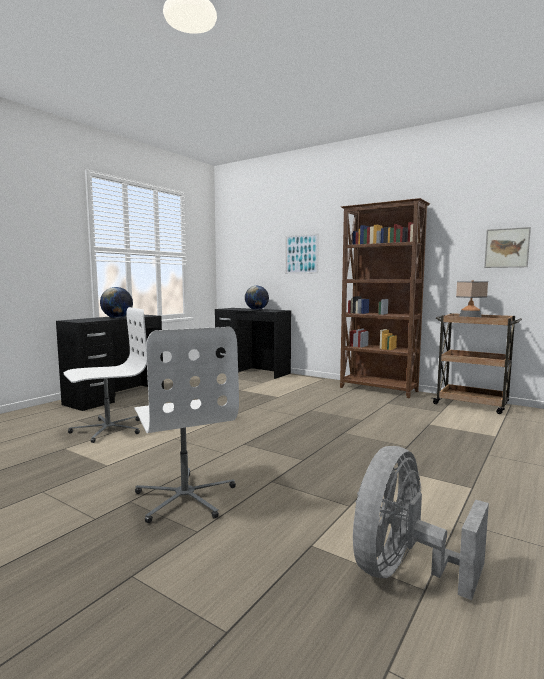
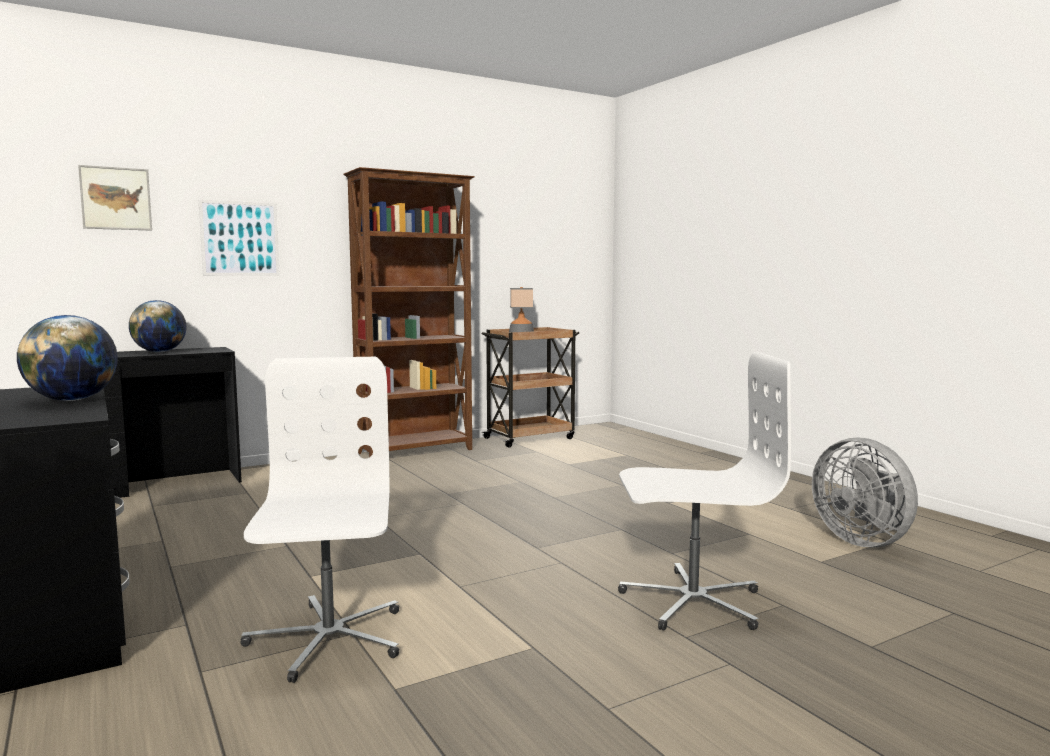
camera: 65 degrees left, 0 degrees up
picture [484,227,531,268] -> picture moved to [78,165,152,231]

